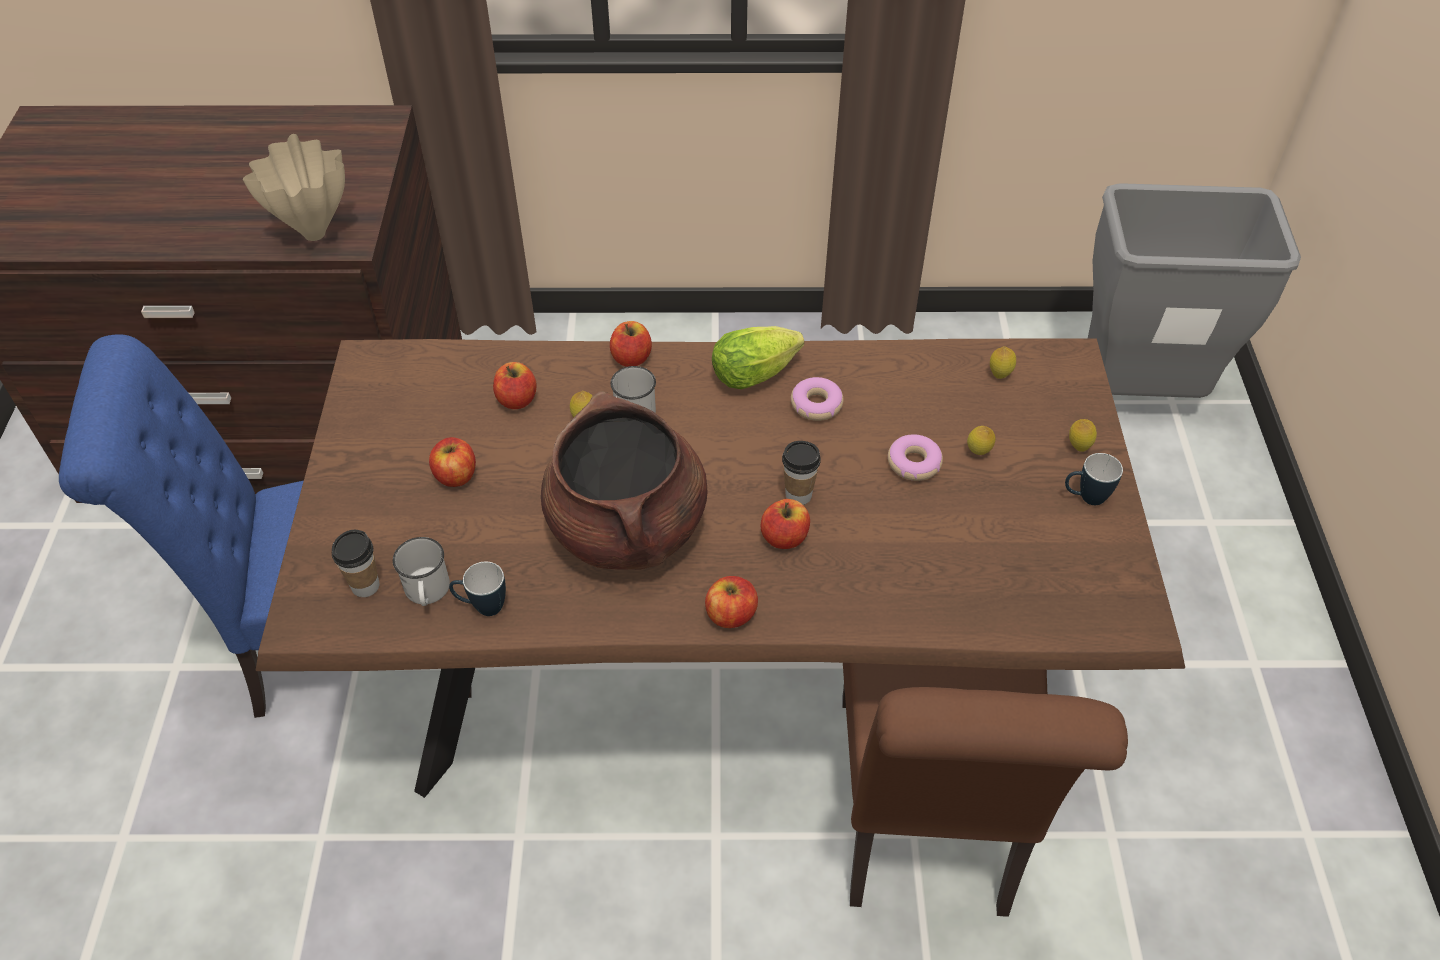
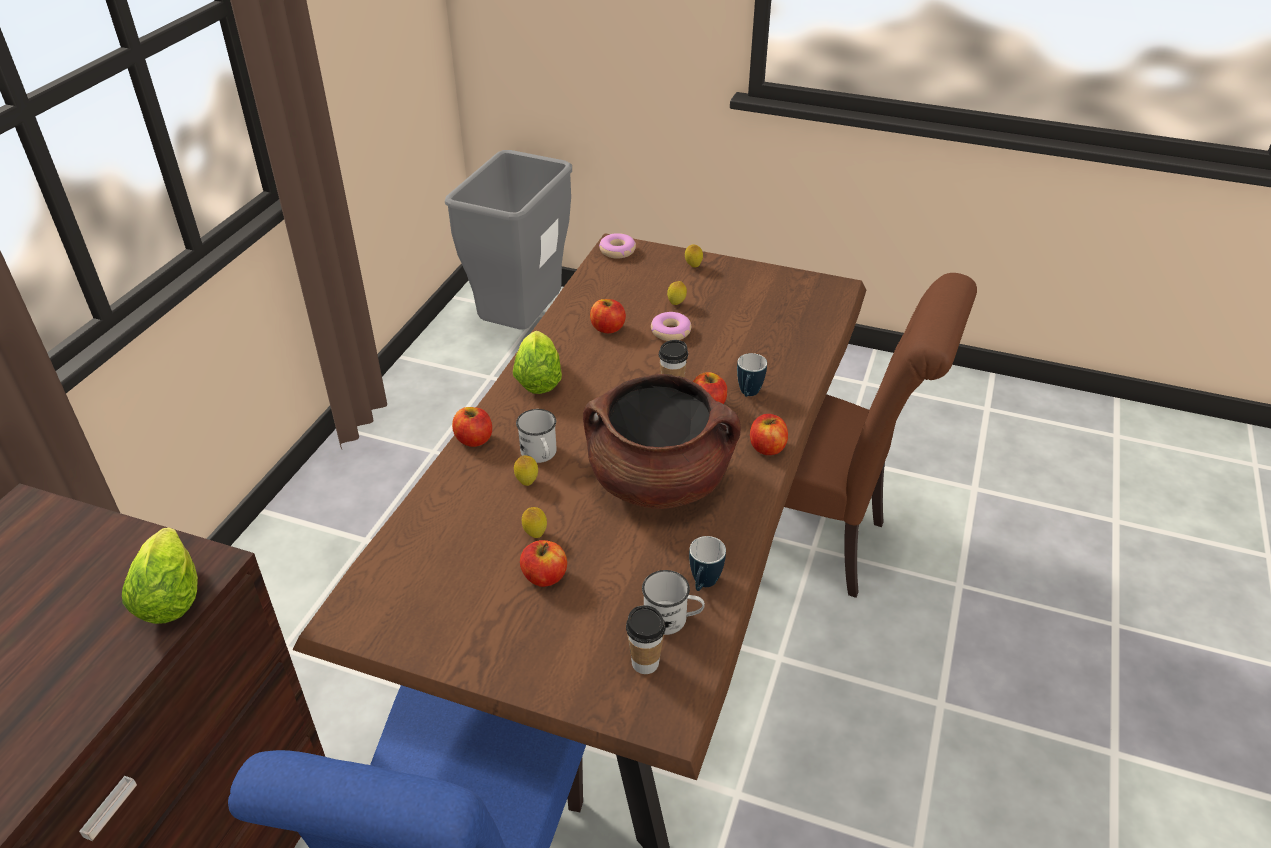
camera: 70 degrees left, 10 degrees down
beige vase [243,134,345,241] -> lettuce [122,527,198,624]
apple [493,362,536,409] -> apple moved to [590,299,626,333]
donut [791,377,843,421] -> donut moved to [599,233,636,259]
lemon [990,346,1016,379] -> lemon moved to [522,507,547,538]
mug [1065,453,1123,505] -> mug moved to [737,353,767,397]

